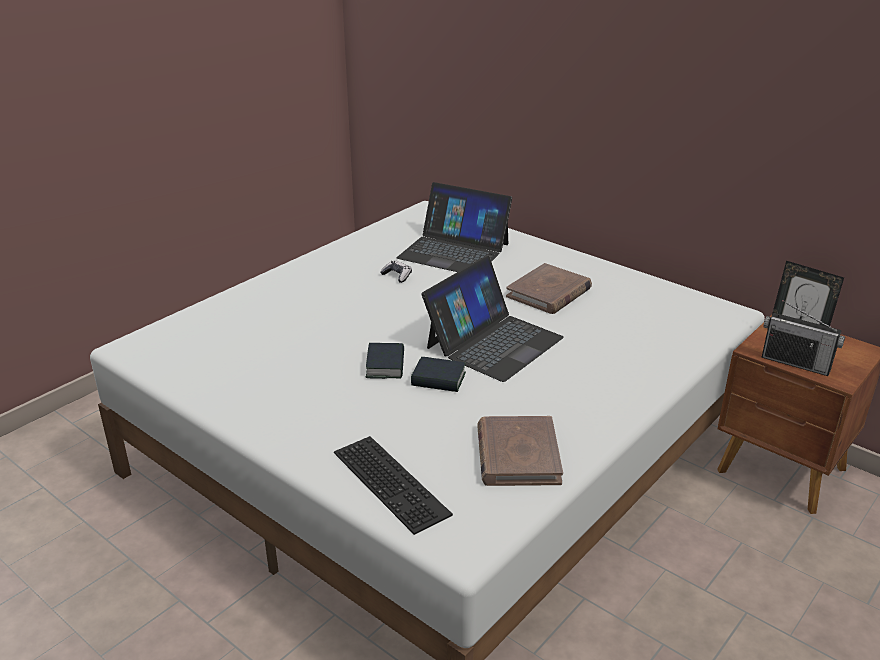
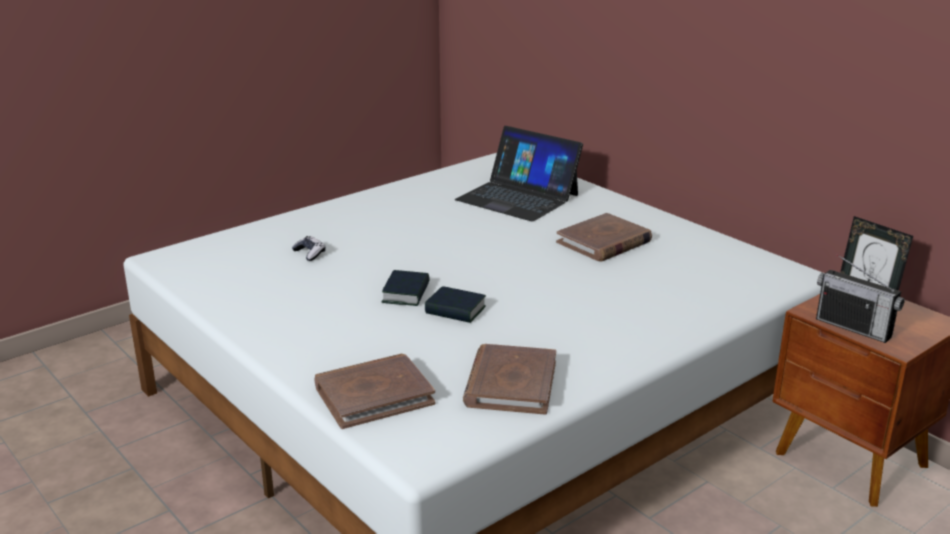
camera: 10 degrees right, 5 degrees down
keyboard [334,436,453,535] -> brown book [315,354,435,429]
game controller [380,261,412,283] -> game controller moved to [292,236,326,261]
laptop [422,256,564,382] -> none

